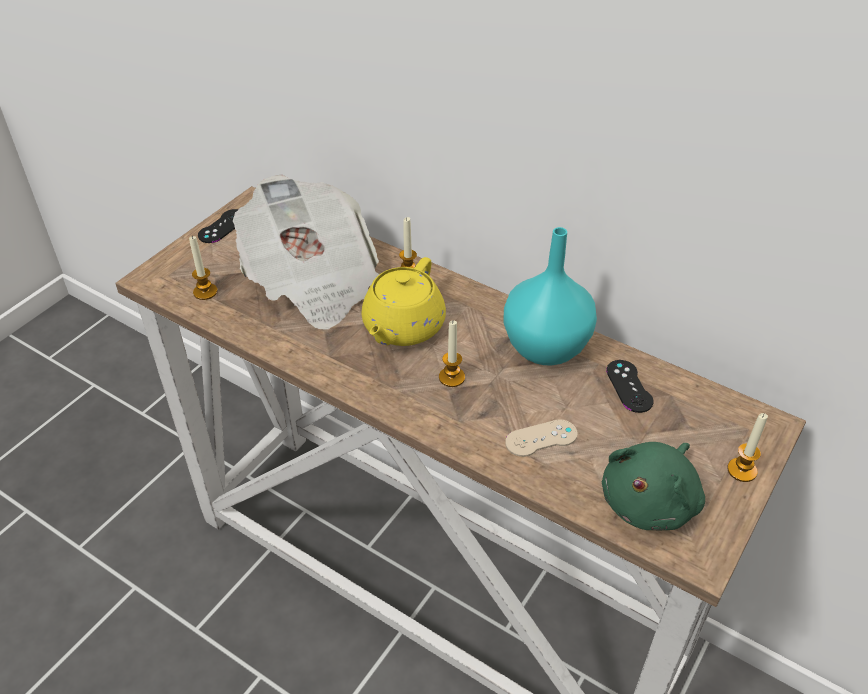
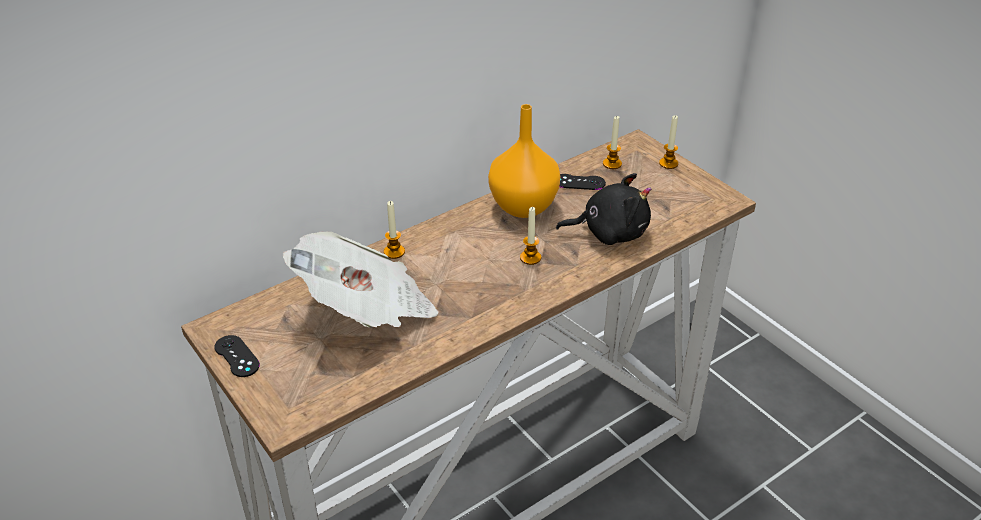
camera: 70 degrees left, 5 degrees down
candle [189,236,218,300] -> candle moved to [603,116,622,169]
yellow teapot [362,257,446,346] -> none
turquoise vase [504,227,597,365] -> orange vase [488,104,561,218]
beige game controller [505,419,578,457] -> black plush toy [556,173,651,245]
green plush toy [601,442,705,530] -> none

